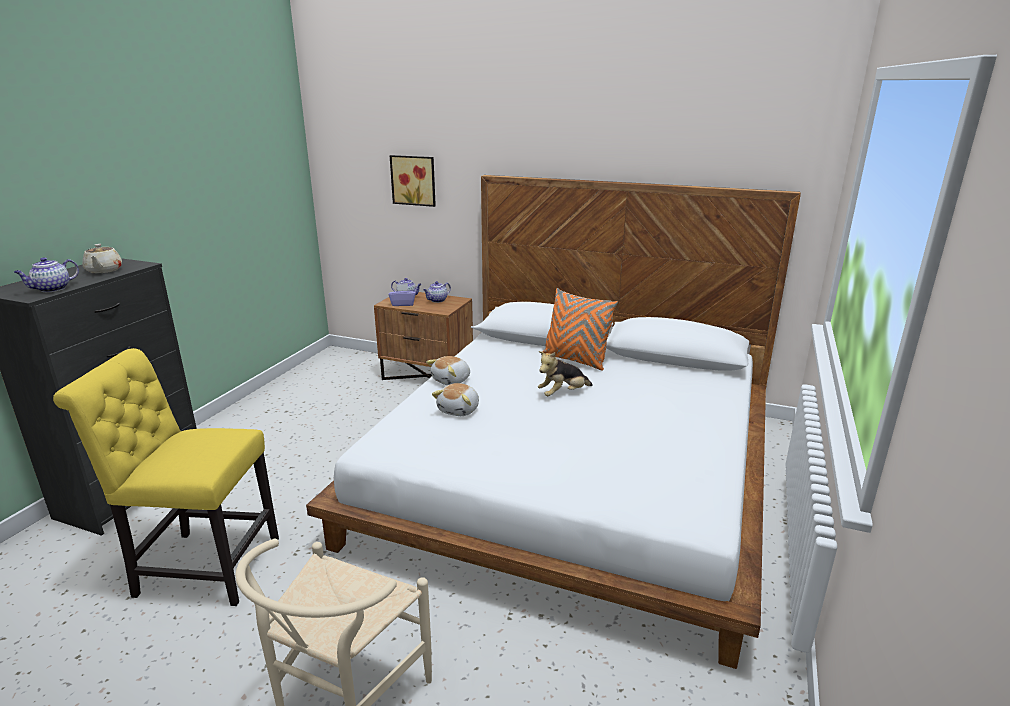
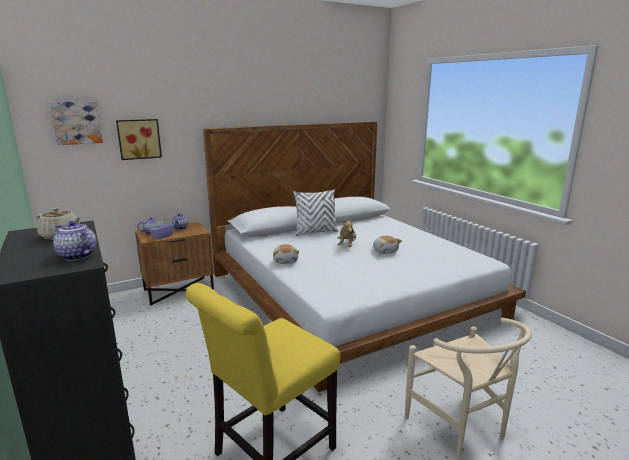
camera: 50 degrees left, 5 degrees down
teapot [14,257,79,292] -> teapot turned 135 degrees clockwise [53,221,96,261]
plush toy [432,383,479,416] -> plush toy moved to [373,236,402,254]
orange pillow [541,288,618,370] -> white pillow [293,189,339,236]
none -> picture [49,101,103,145]

